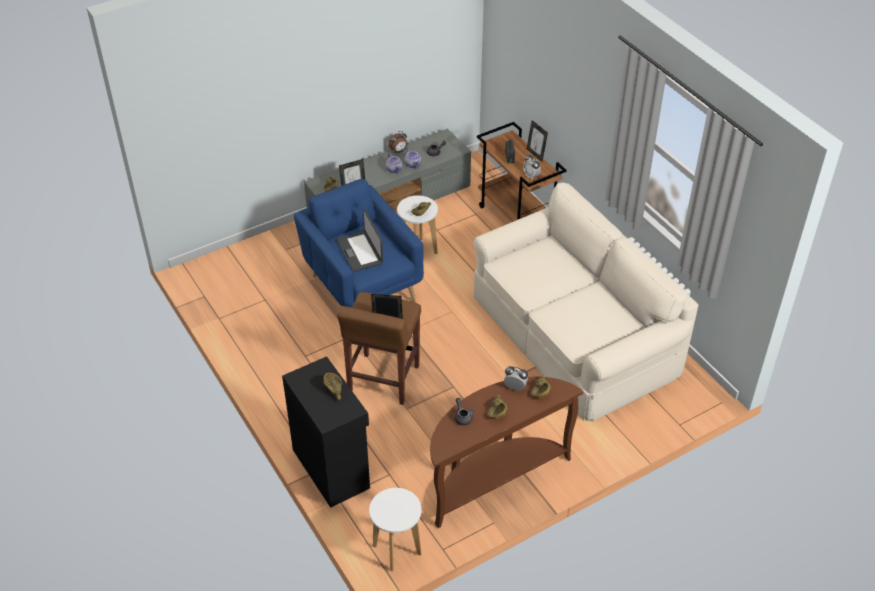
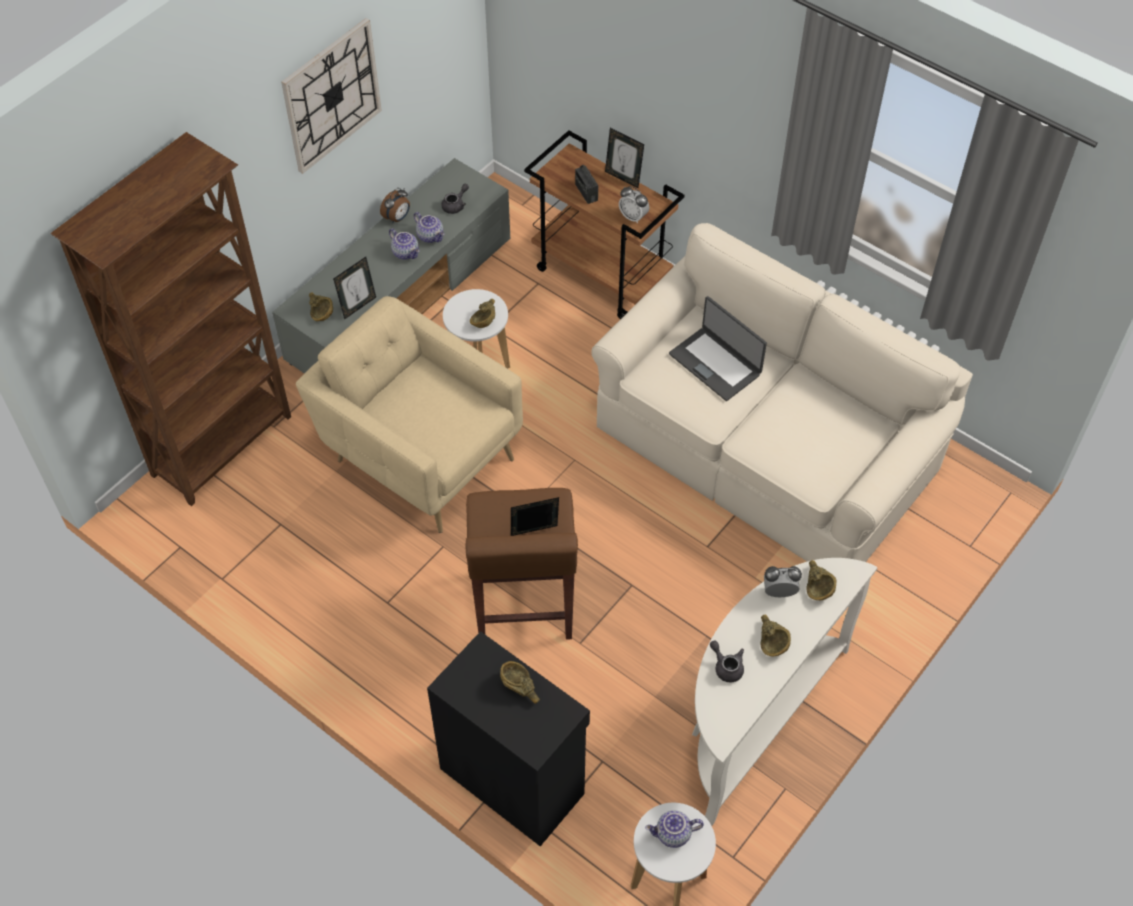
camera: 20 degrees left, 10 degrees up
blue armchair [294,179,424,307] -> beige armchair [296,296,523,533]
laptop [336,209,383,272] -> laptop moved to [669,296,767,401]
brown console table [430,377,584,528] -> white console table [692,558,878,826]
none -> brown bookcase [51,132,291,506]
none -> wall clock [281,18,382,174]
none -> teapot [645,810,704,848]

